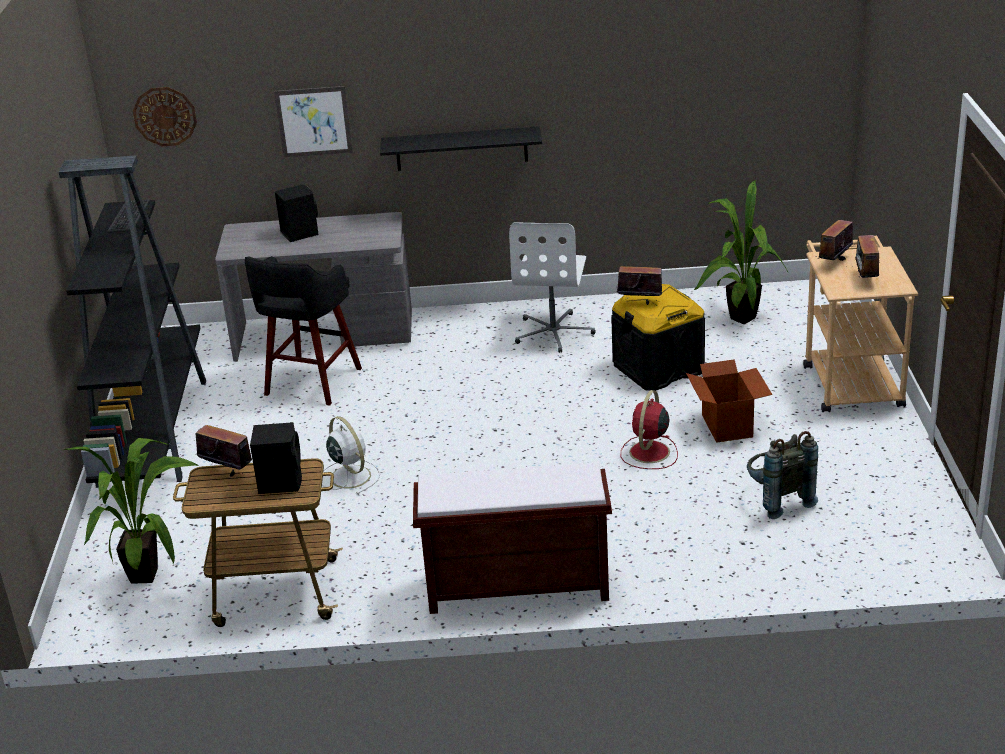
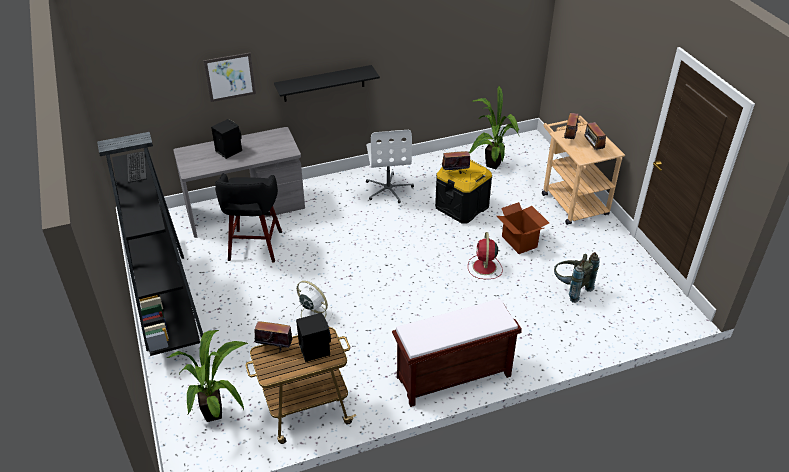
camera: 20 degrees left, 10 degrees up
wall clock [133,87,197,146] -> none

